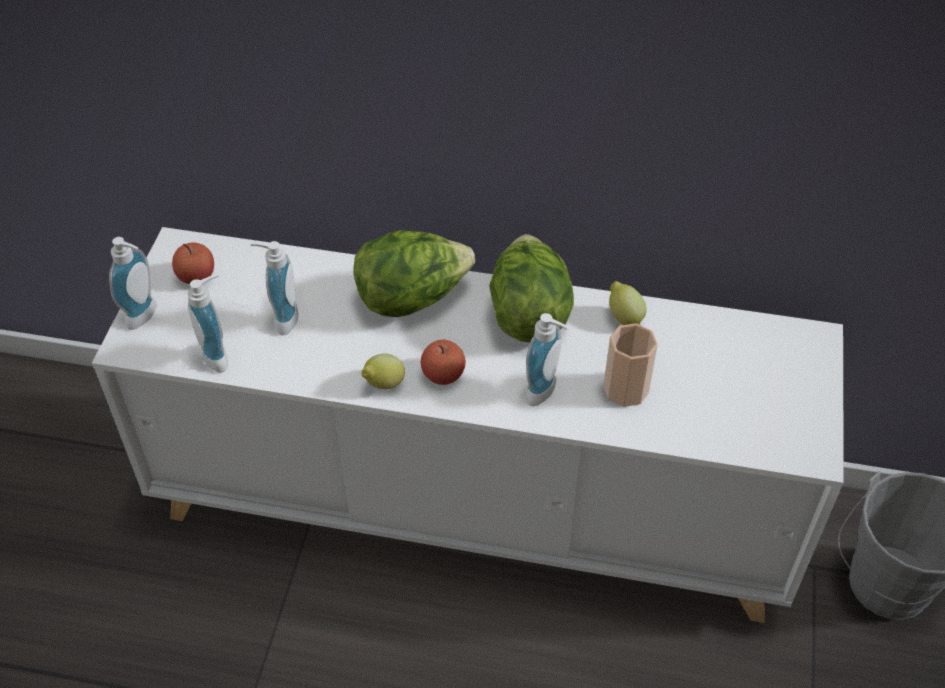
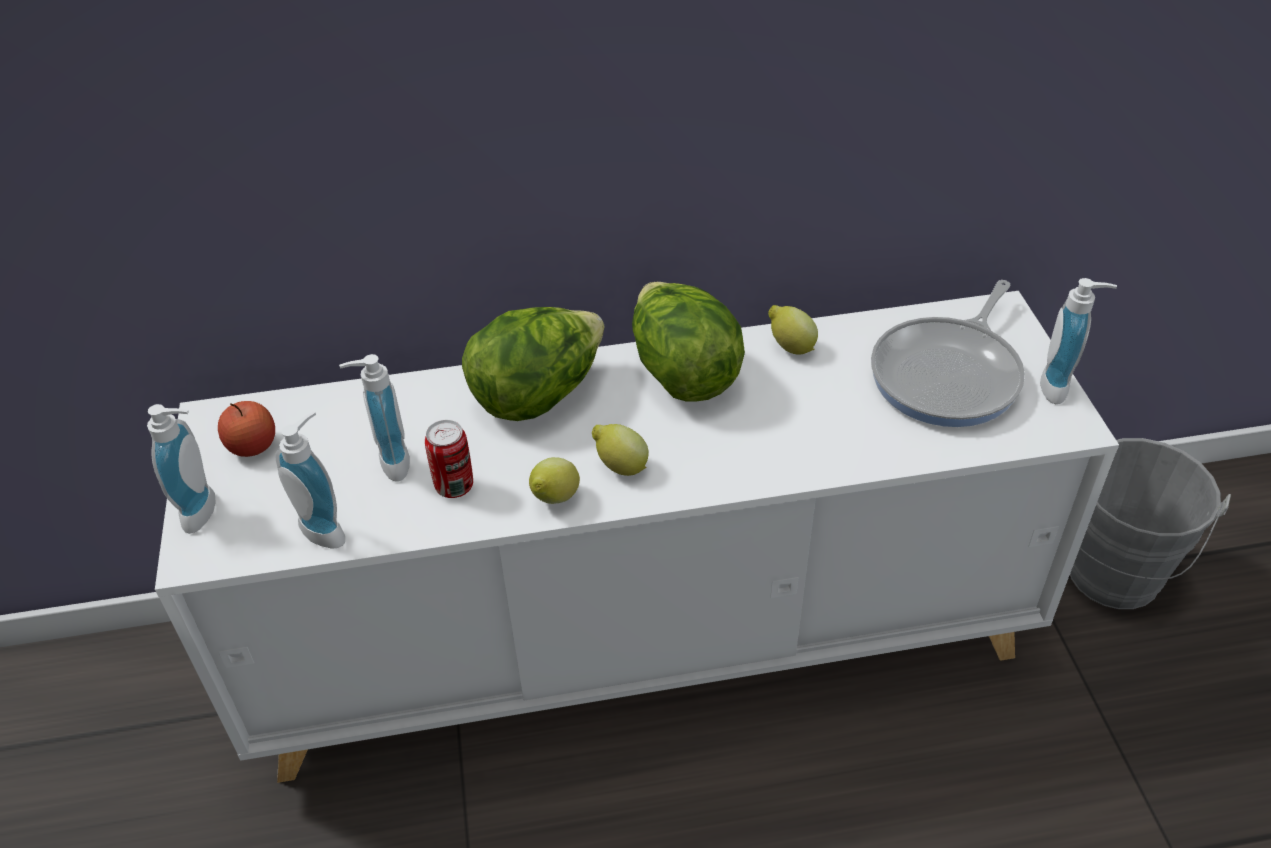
camera: 20 degrees left, 5 degrees down
apple [420,340,466,385] -> lemon [592,424,649,476]
soap dispenser [526,313,568,406] -> soap dispenser moved to [1040,278,1117,404]
cup [603,323,658,407] -> none
none -> can [425,420,473,498]
none -> frying pan [871,280,1025,427]

